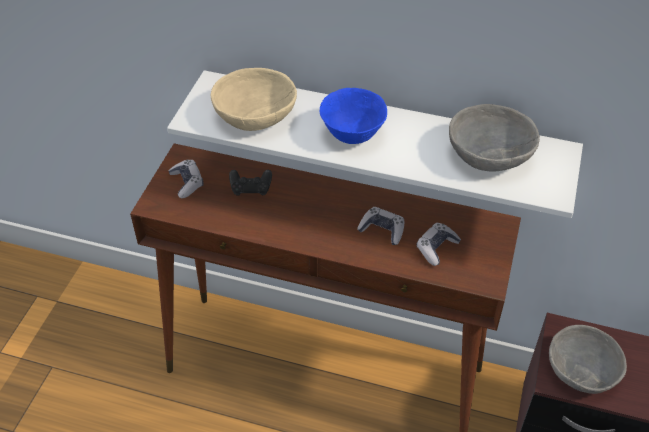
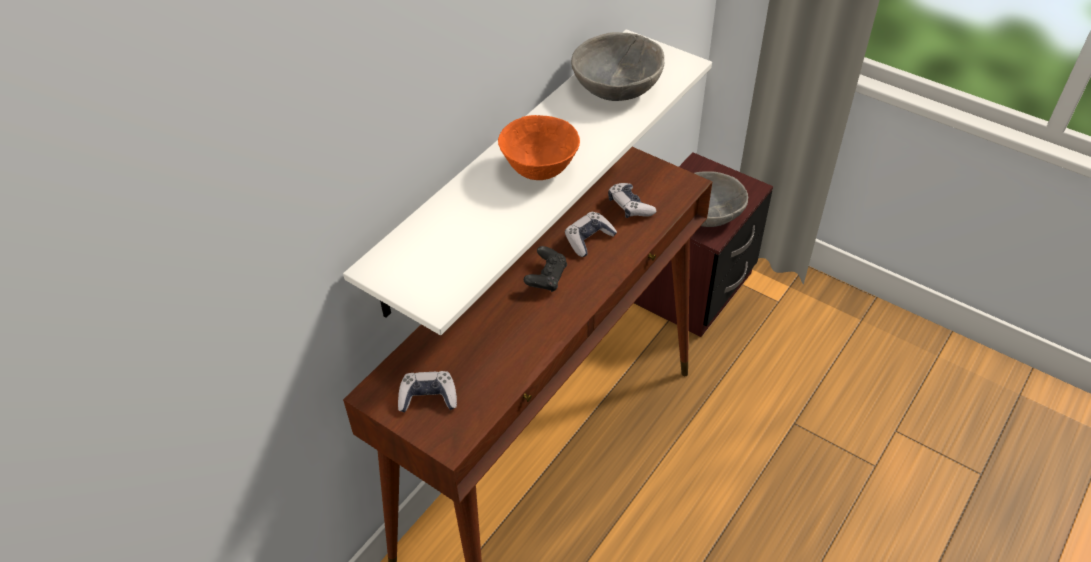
camera: 70 degrees left, 0 degrees up
beige bowl [211,68,297,131] -> none
black game controller [229,170,272,196] -> black game controller moved to [524,246,567,292]
blue bowl [320,88,387,144] -> orange bowl [498,115,580,180]

